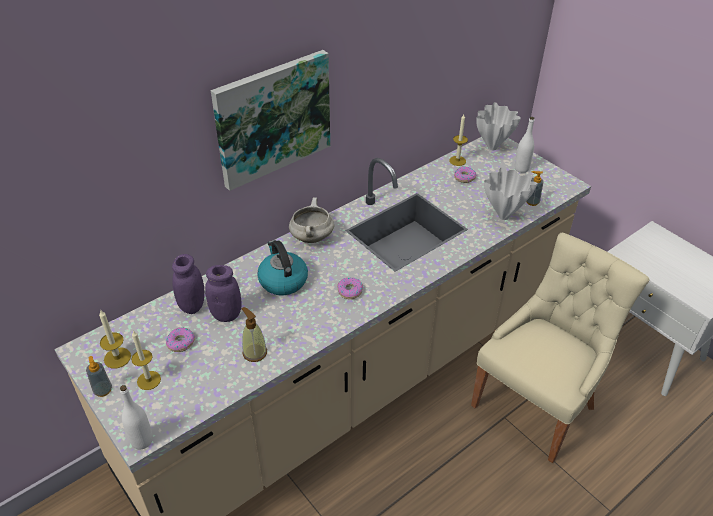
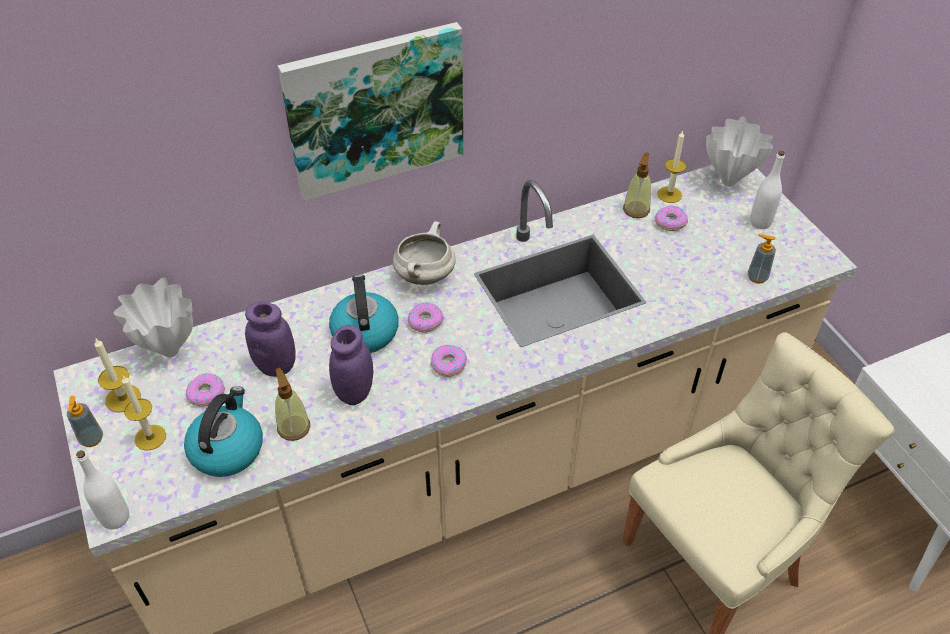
camera: 15 degrees right, 5 degrees up
purple jar [172,254,204,314] -> purple jar moved to [329,325,373,405]
white vase [484,168,538,220] -> white vase moved to [114,277,193,357]
none -> kettle [184,386,263,477]
none -> donut [408,302,444,333]
none -> soap dispenser [623,153,651,218]

